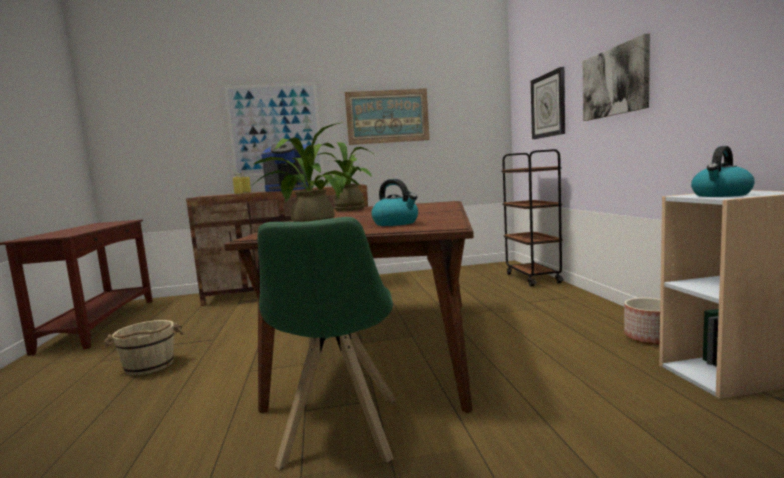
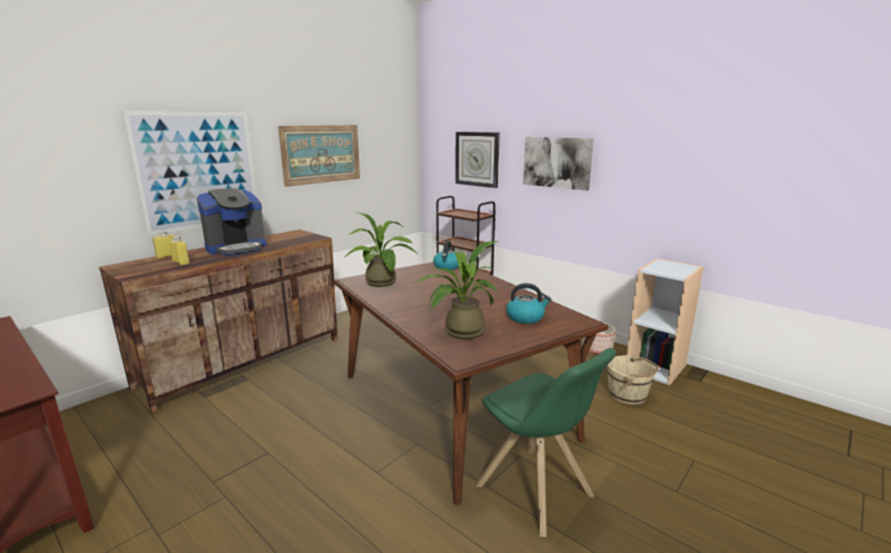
camera: 40 degrees left, 10 degrees up
beige bucket [104,320,184,376] -> beige bucket moved to [607,355,659,405]
kettle [691,146,755,197] -> kettle moved to [433,240,459,270]

